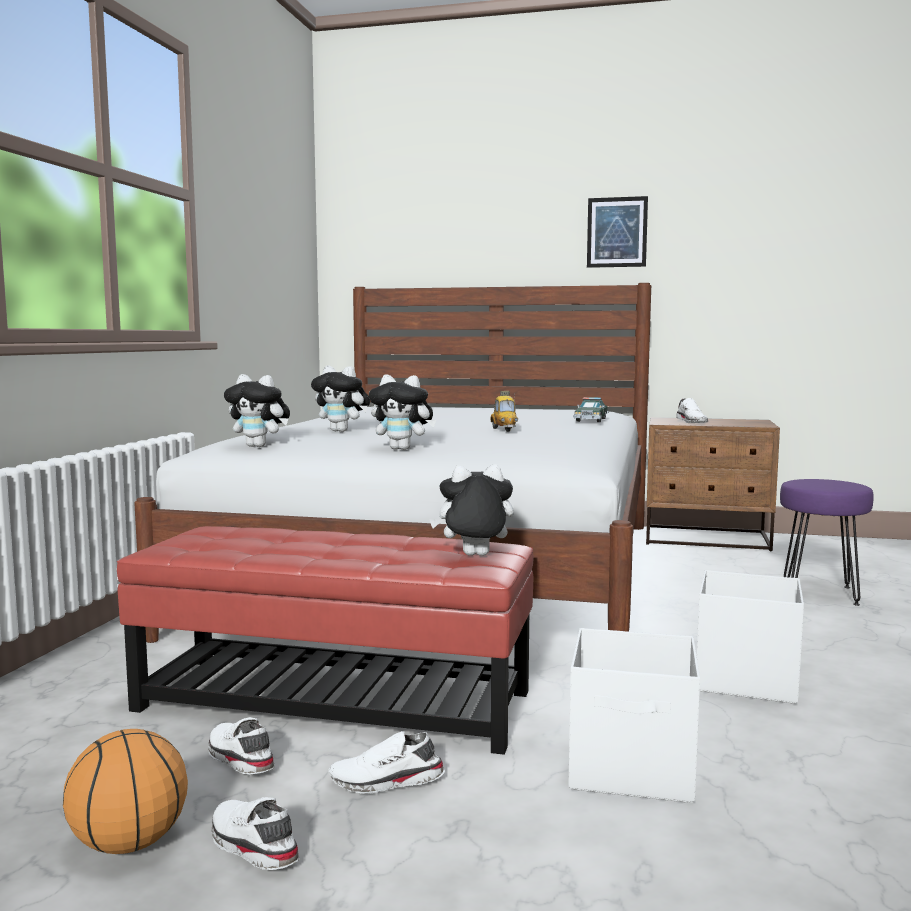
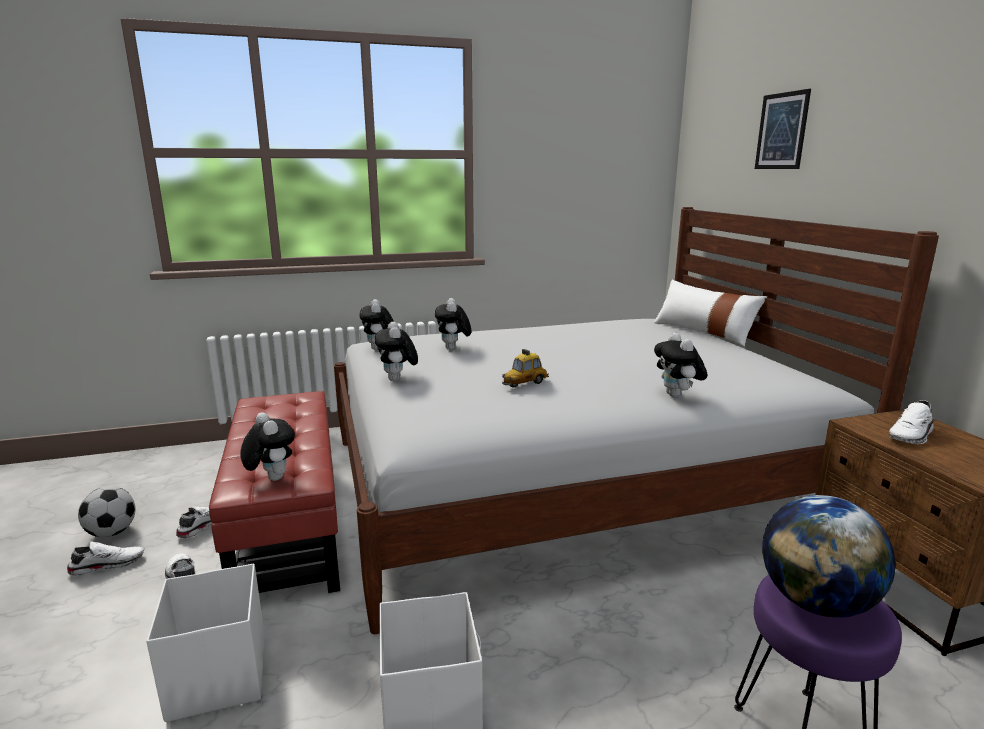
camera: 60 degrees right, 10 degrees up
basketball [63,729,188,854] -> football [78,486,136,537]
white shoe [212,797,299,870] -> white shoe turned 45 degrees clockwise [67,541,144,576]
toy car [573,397,609,422] -> plush toy [654,332,707,397]
picture [587,196,648,268] -> picture moved to [755,89,811,169]
none -> white pillow [654,280,767,346]
none -> globe [762,495,896,618]

